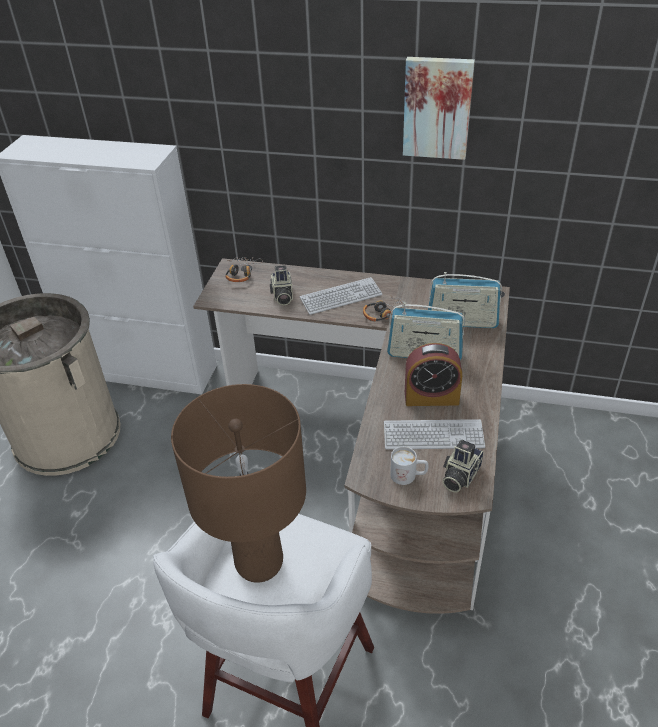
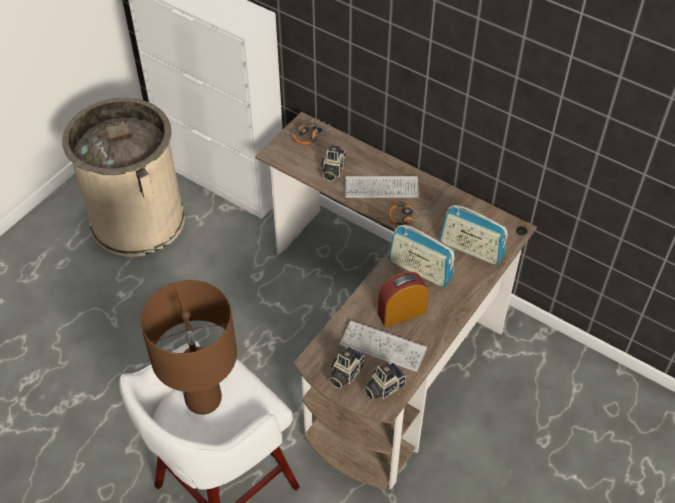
camera: 20 degrees right, 10 degrees up
white mug [390,446,428,485] -> camera [329,347,365,389]
picture [403,57,475,160] -> none
alarm clock [405,343,462,406] -> alarm clock turned 135 degrees clockwise [377,271,428,327]

